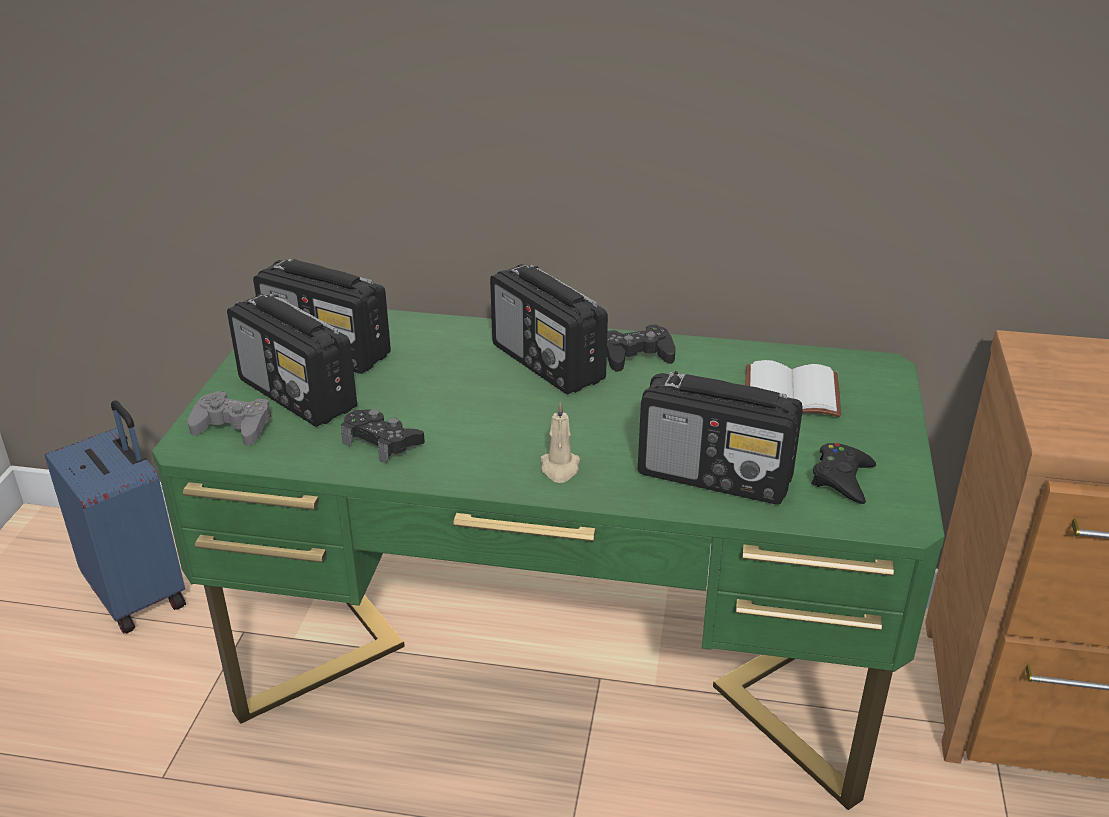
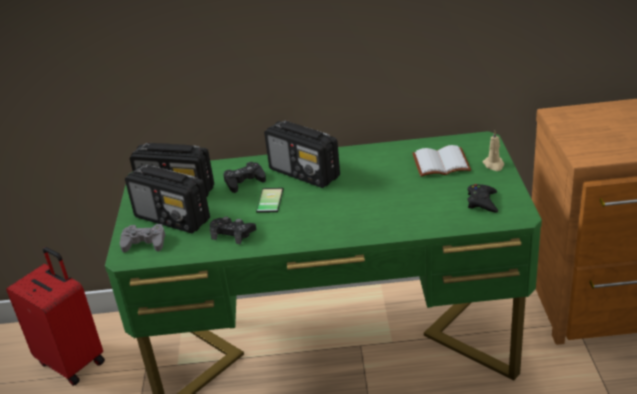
camera: 10 degrees left, 0 degrees up
blue suitcase [45,401,186,634] -> red suitcase [6,247,105,386]
beige candle [541,401,580,483] -> beige candle moved to [482,131,504,171]
black game controller [607,324,676,372] -> black game controller moved to [223,162,266,193]
radio [638,371,803,505] -> none
none -> phone [256,188,283,213]

